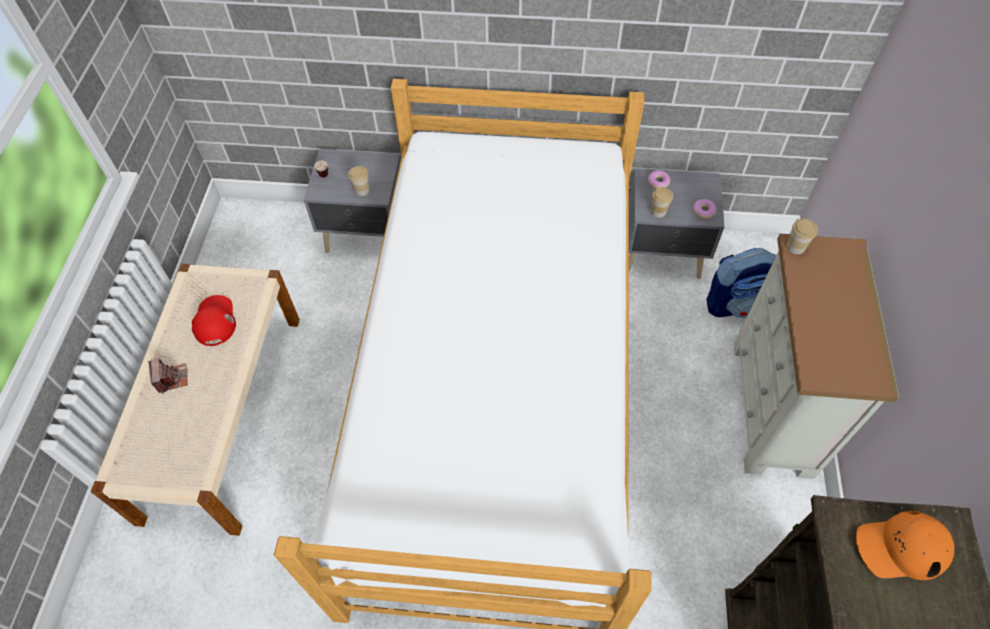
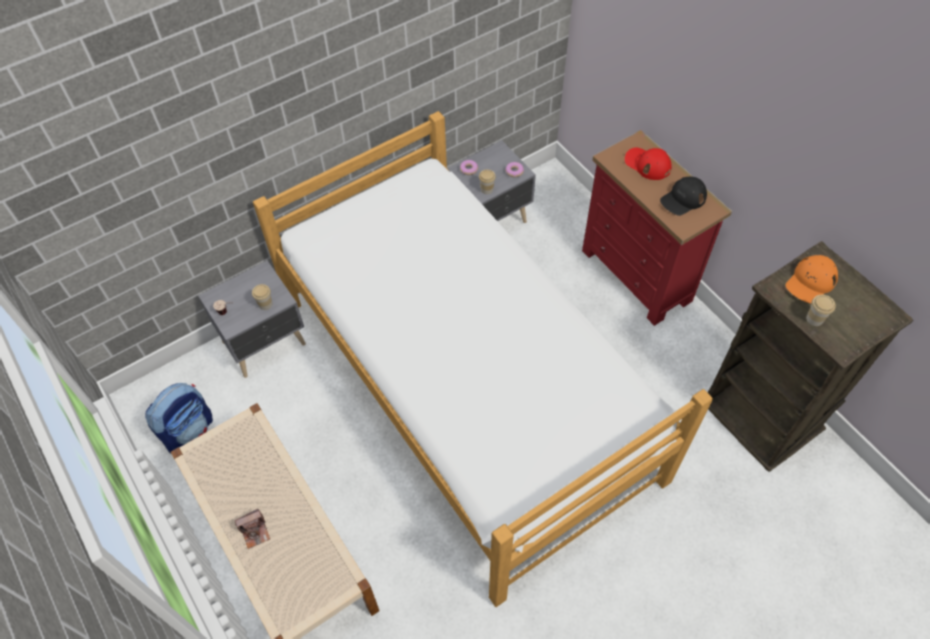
camera: 40 degrees left, 0 degrees up
camera [148,358,188,394] -> camera turned 120 degrees clockwise [235,509,270,549]
red cap [192,295,236,346] -> red cap moved to [625,148,672,180]
backpack [706,248,776,318] -> backpack moved to [145,383,213,453]
white dresser [734,234,899,479] -> red dresser [582,130,732,326]
cup [787,219,818,254] -> cup moved to [806,295,836,326]
none -> black cap [660,176,707,216]

